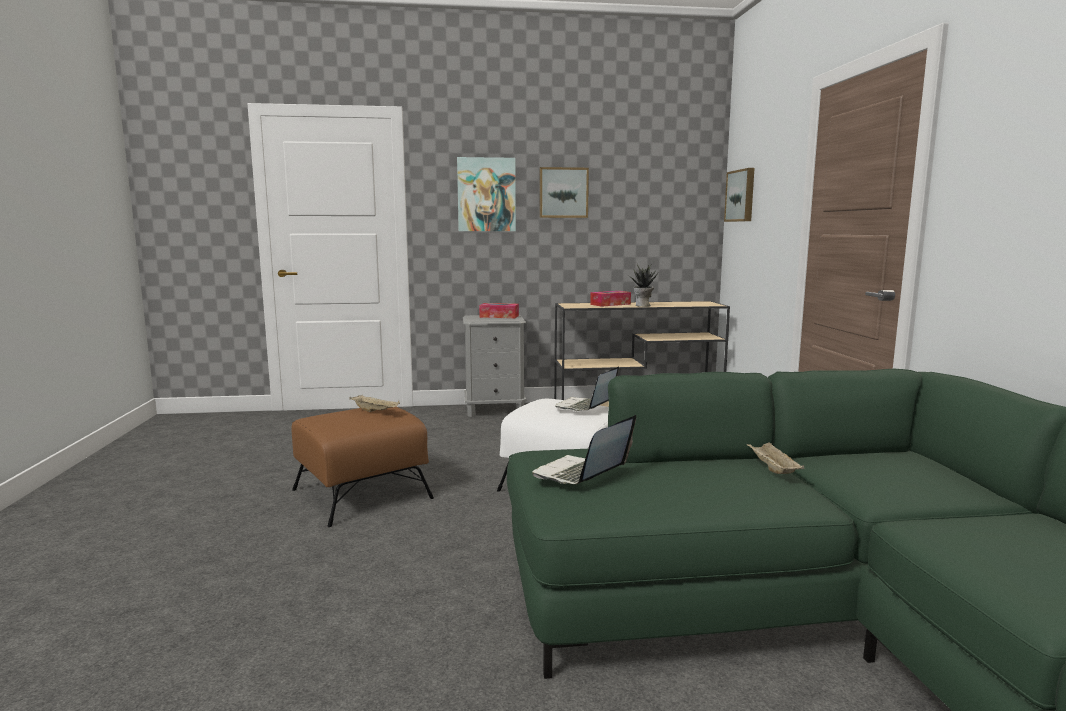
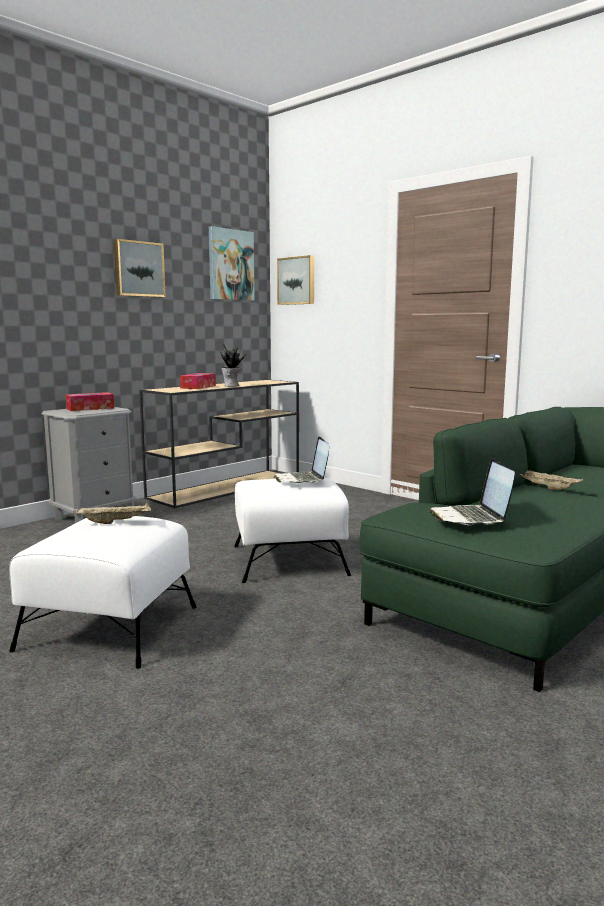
camera: 40 degrees left, 0 degrees up
brown ottoman [291,407,434,527] -> white ottoman [9,516,197,669]
picture [457,157,516,231] -> picture moved to [209,226,255,301]

